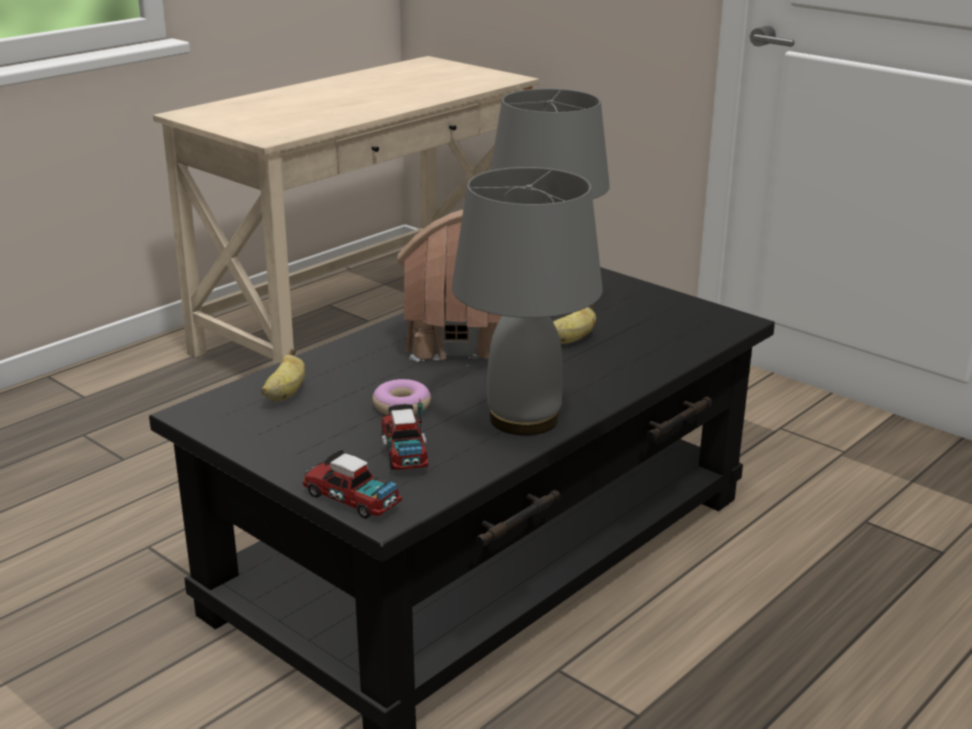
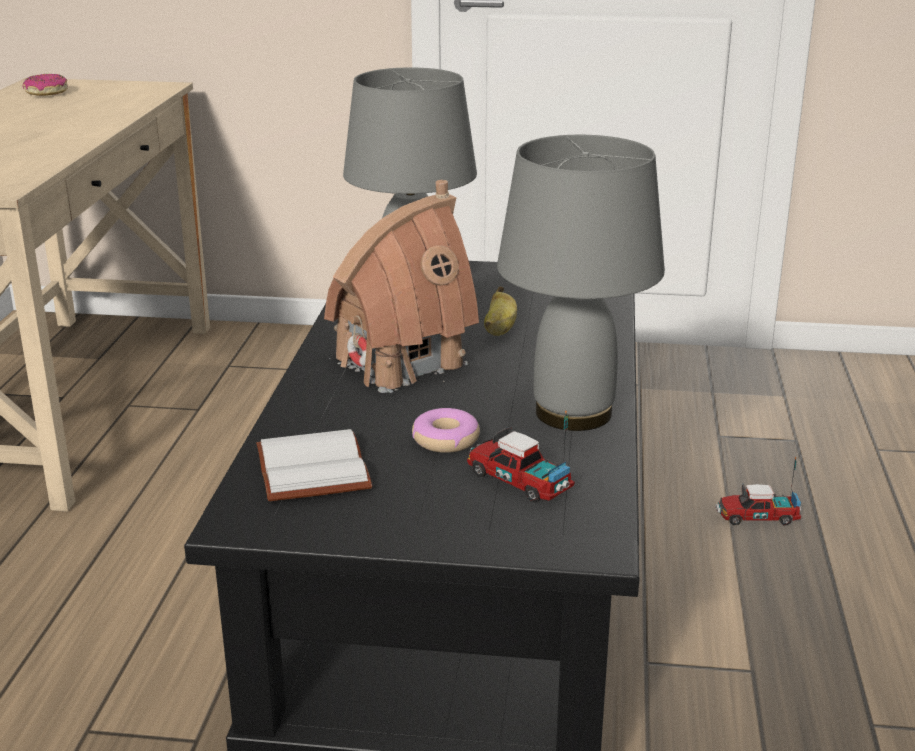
camera: 35 degrees left, 0 degrees up
banana [261,349,305,401] -> white book [256,429,372,501]
toy truck [303,433,402,519] -> toy truck moved to [715,457,801,525]
none -> donut [23,74,68,96]

